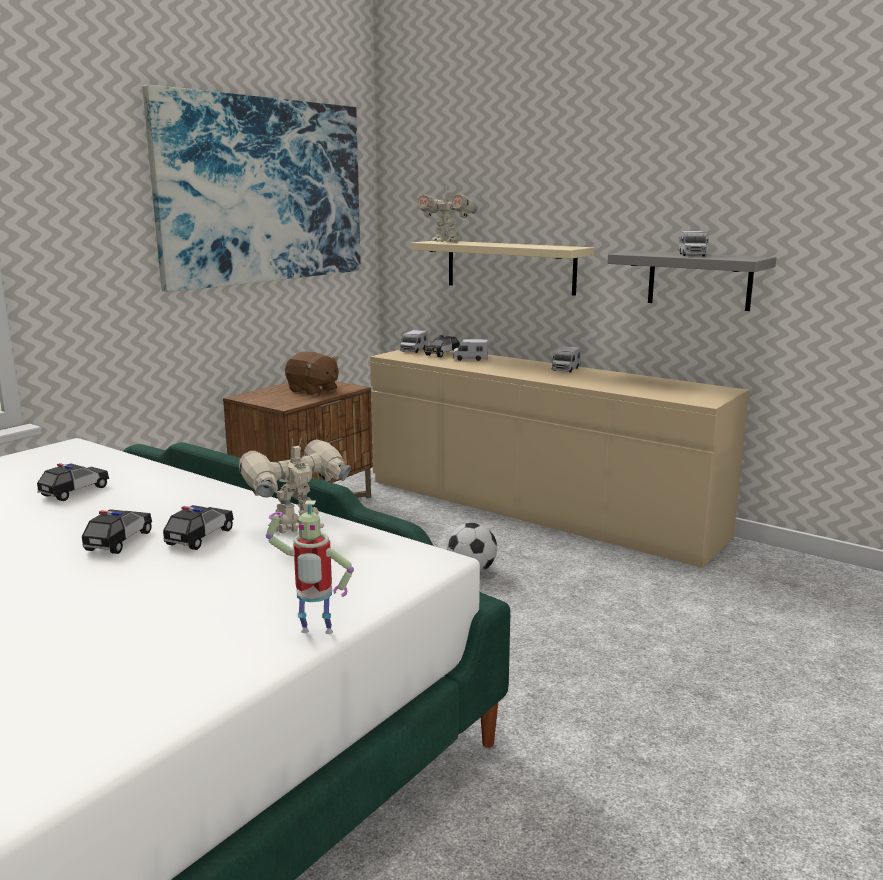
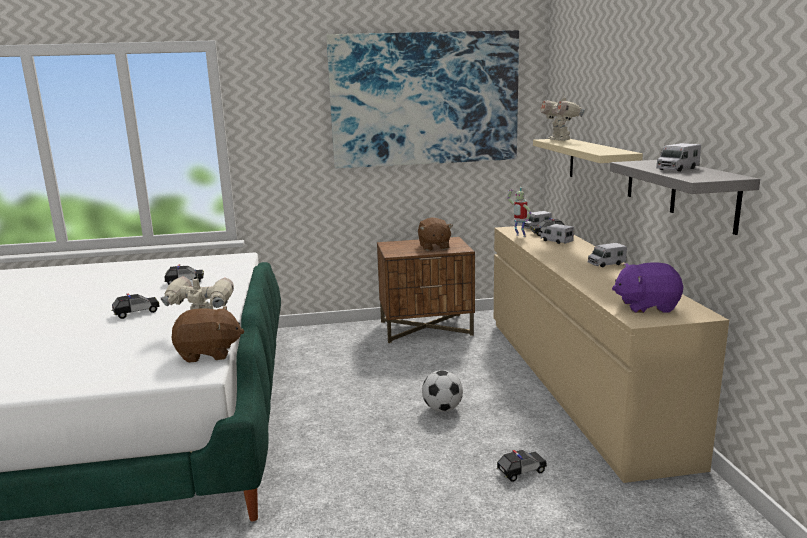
camera: 45 degrees right, 0 degrees up
toy car [163,505,234,550] -> toy car moved to [496,450,547,482]
toy robot [266,500,354,634] -> toy robot moved to [507,187,532,237]
none -> brown plush toy [172,307,244,363]
none -> purple plush toy [612,262,683,313]

